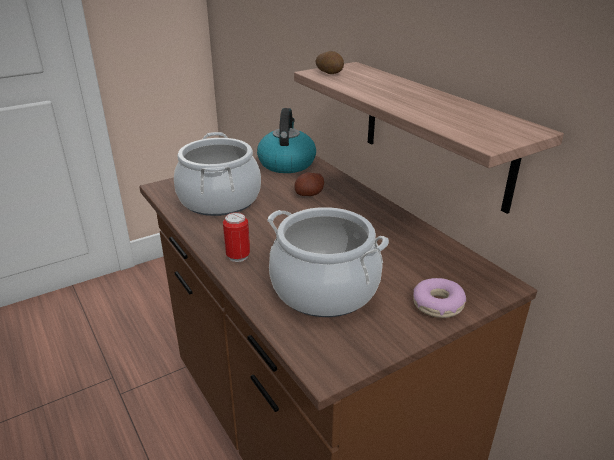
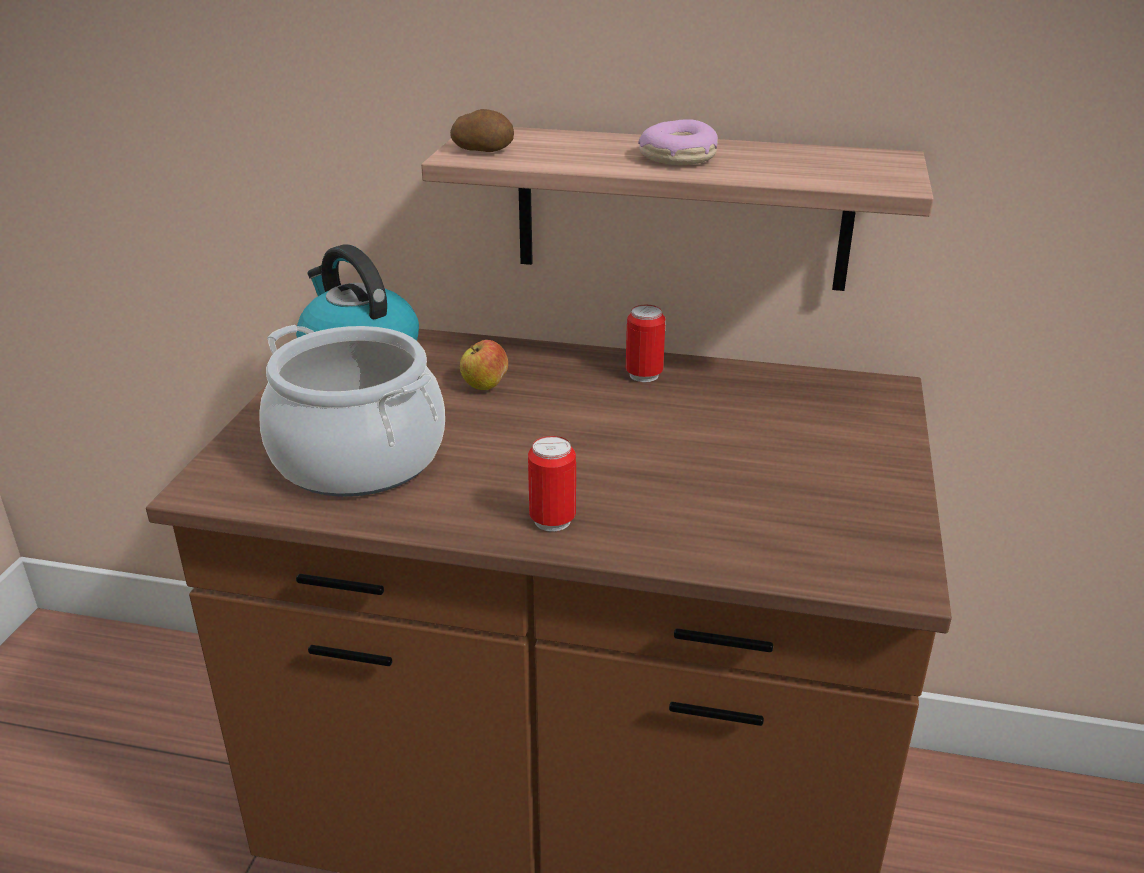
camera: 45 degrees left, 0 degrees up
cooking pot [267,207,389,317] -> none
potato [294,172,324,196] -> apple [460,340,508,390]
donut [413,278,466,318] -> donut moved to [638,119,718,165]
none -> can [626,305,665,382]

